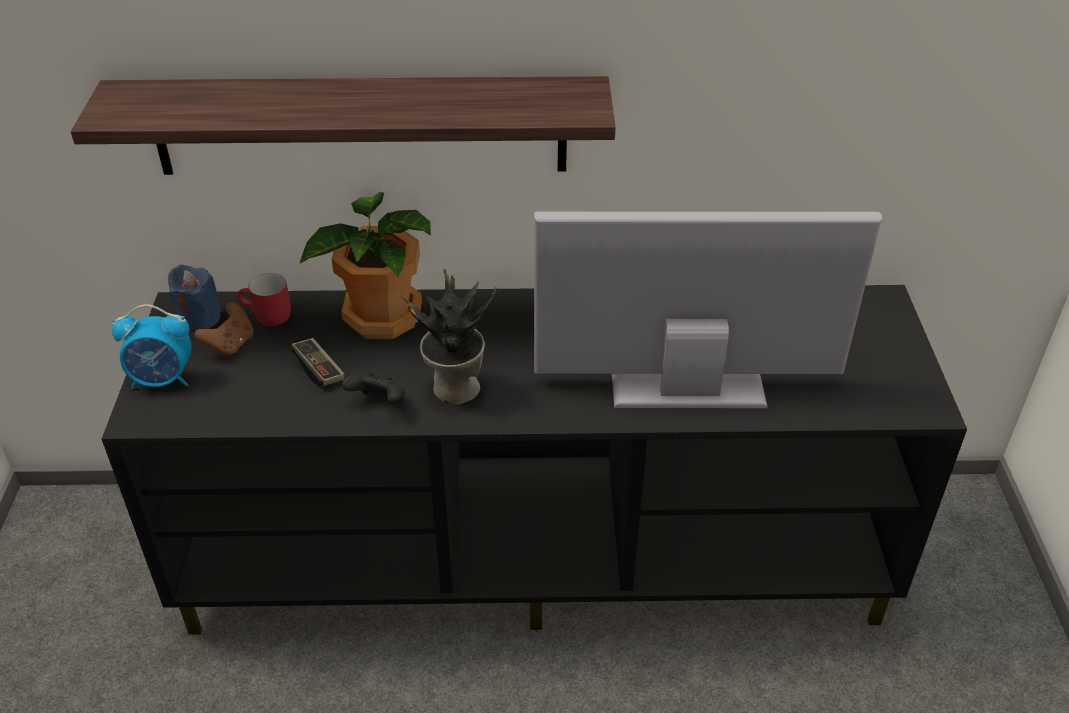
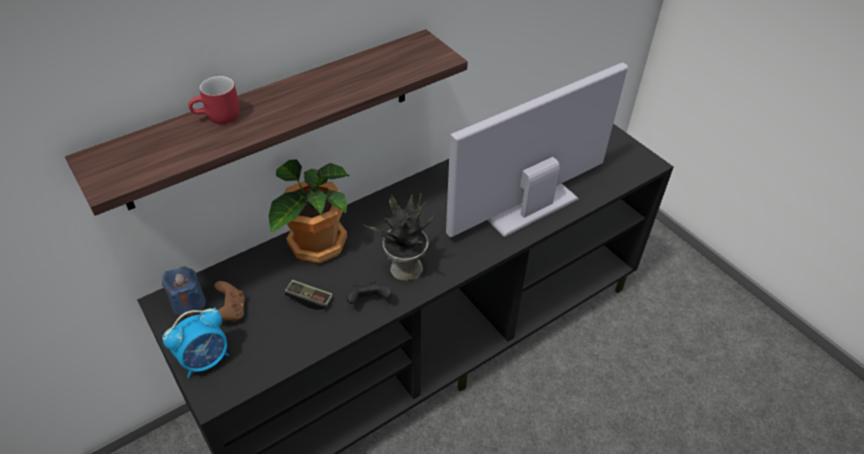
camera: 35 degrees left, 5 degrees up
red mug [238,273,291,326] -> red mug moved to [188,76,240,124]

